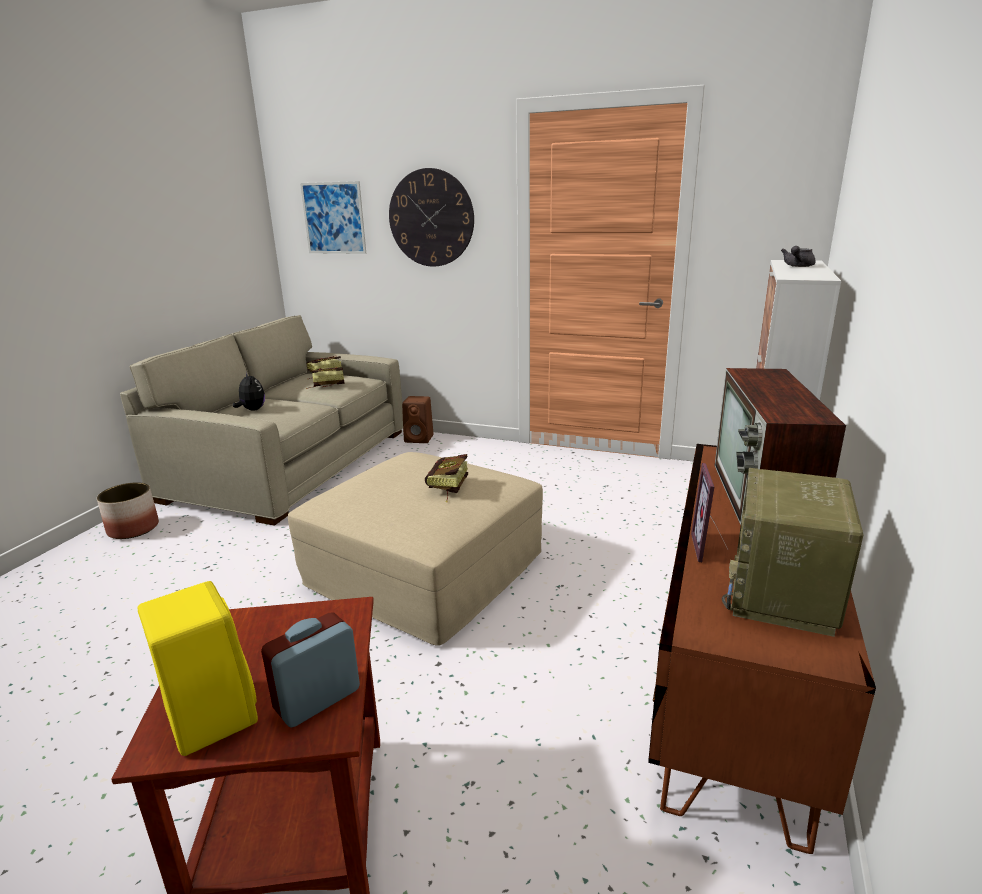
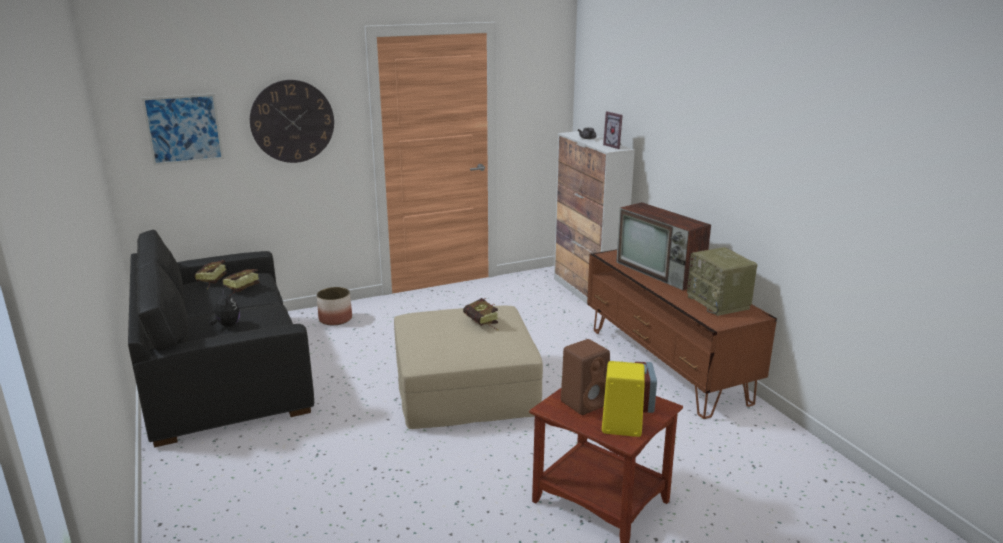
camera: 45 degrees left, 0 degrees up
planter [97,482,159,539] -> planter moved to [317,287,352,325]
beige sofa [120,315,403,526] -> black sofa [128,229,314,448]
plush toy [233,372,265,411] -> plush toy turned 45 degrees clockwise [209,291,240,327]
brown speaker [402,396,434,443] -> brown speaker moved to [561,339,610,415]
picture frame [691,463,728,562] -> picture frame moved to [603,112,623,149]

